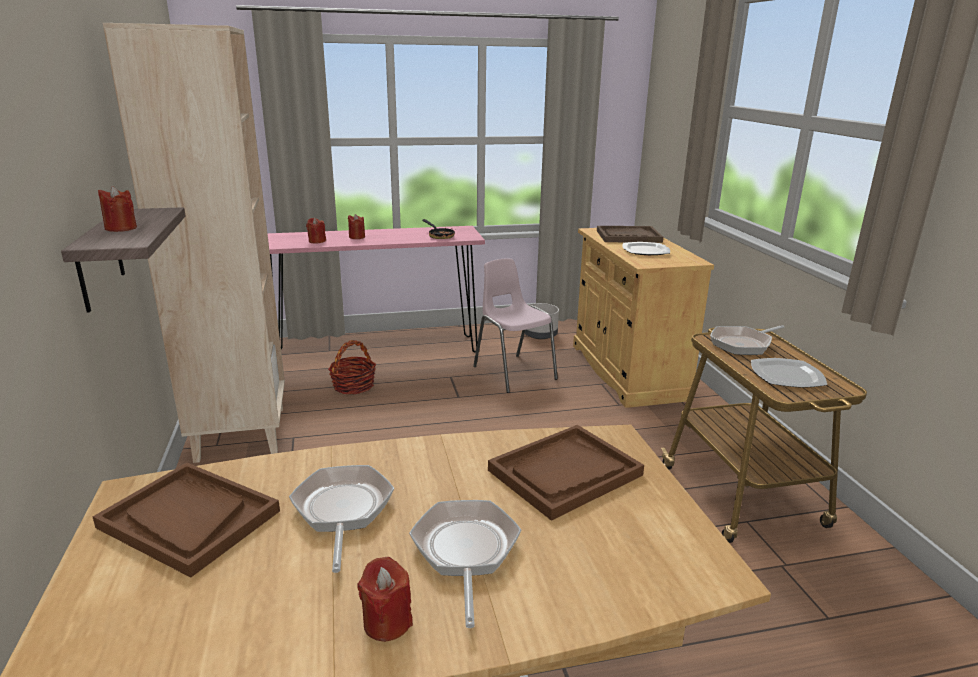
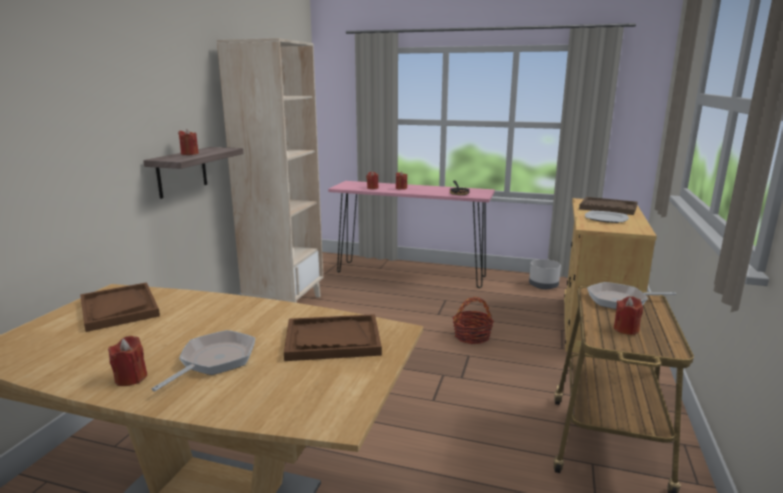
camera: 30 degrees right, 5 degrees down
frying pan [289,465,395,573] -> none
basket [328,340,376,394] -> basket moved to [452,297,494,344]
pink chair [473,258,558,393] -> none
plate [751,358,827,388] -> red candle [614,296,643,335]

